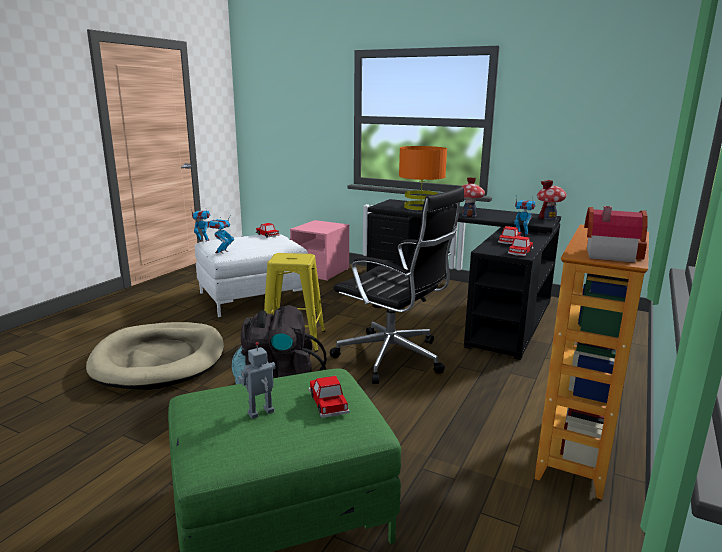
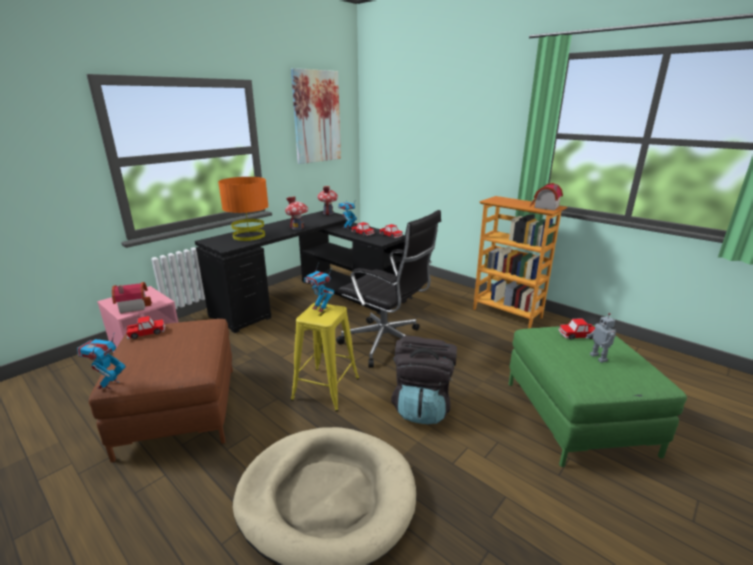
camera: 75 degrees left, 5 degrees up
white ottoman [195,234,308,317] -> brown ottoman [89,319,233,463]
toy robot [207,214,234,254] -> toy robot moved to [304,262,334,312]
black office chair [330,187,464,384] -> black office chair turned 75 degrees clockwise [336,210,441,368]
none -> toy house [112,282,152,313]
none -> picture [291,68,341,164]

